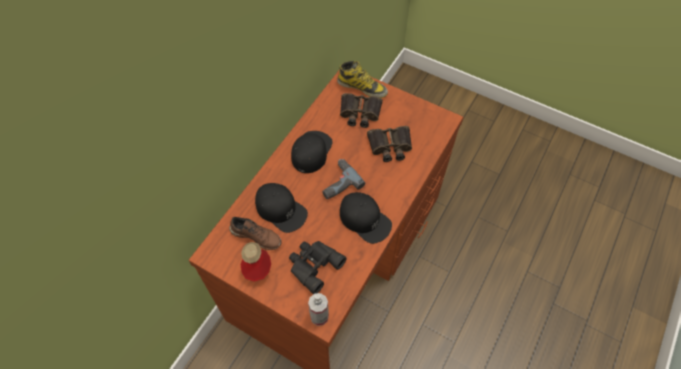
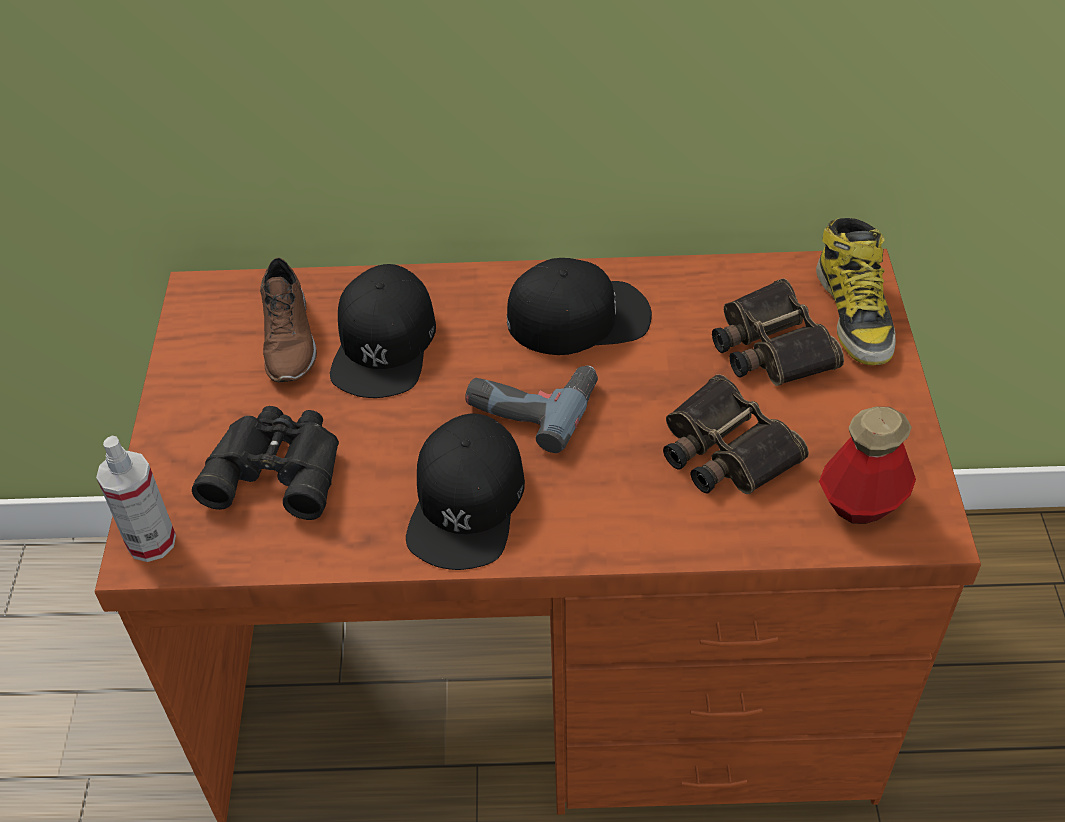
camera: 60 degrees right, 10 degrees down
bottle [240,242,271,282] -> bottle moved to [819,406,916,524]

